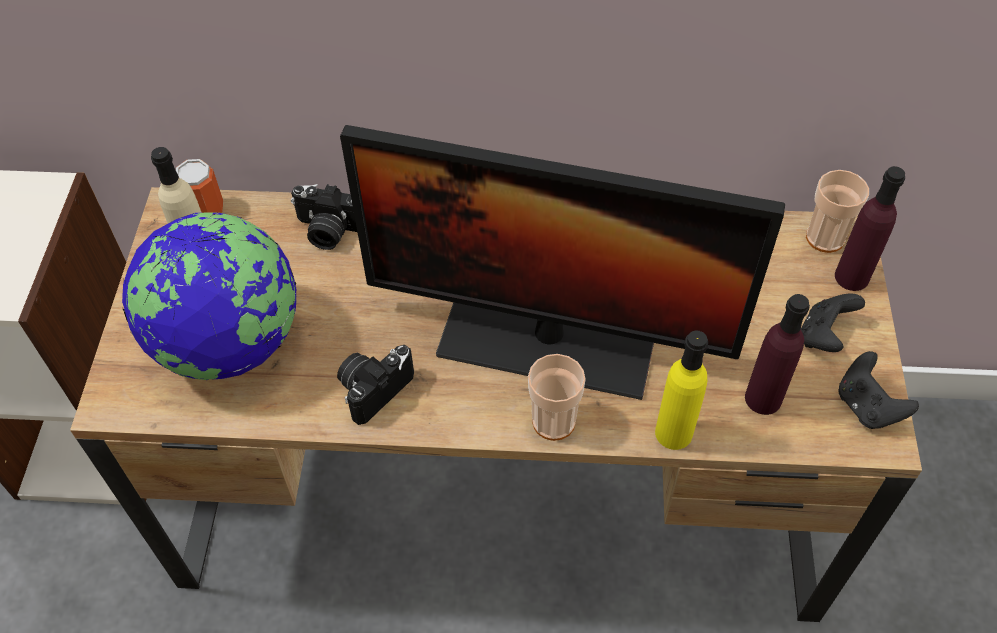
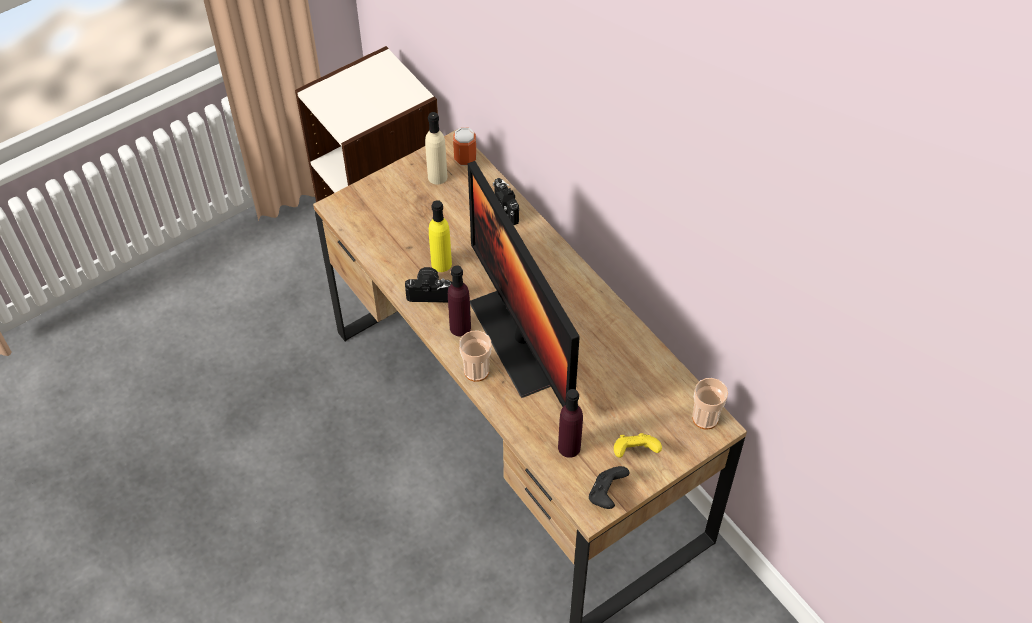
camera: 50 degrees right, 0 degrees up
globe [122,212,296,380] -> none
yellow bottle [655,331,708,450] -> yellow bottle moved to [429,200,452,272]
black game controller [801,294,865,352] -> yellow game controller [614,433,662,458]
purple bottle [835,166,905,291] -> purple bottle moved to [448,266,471,336]

